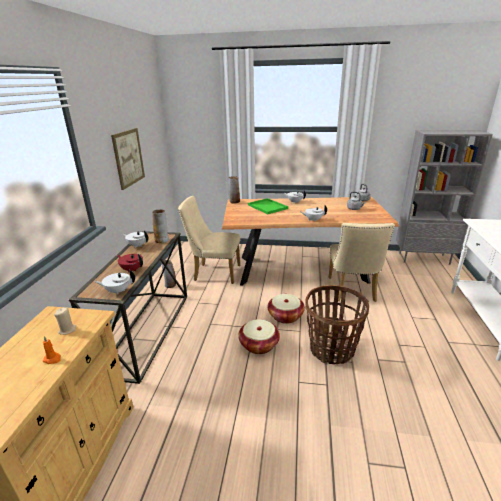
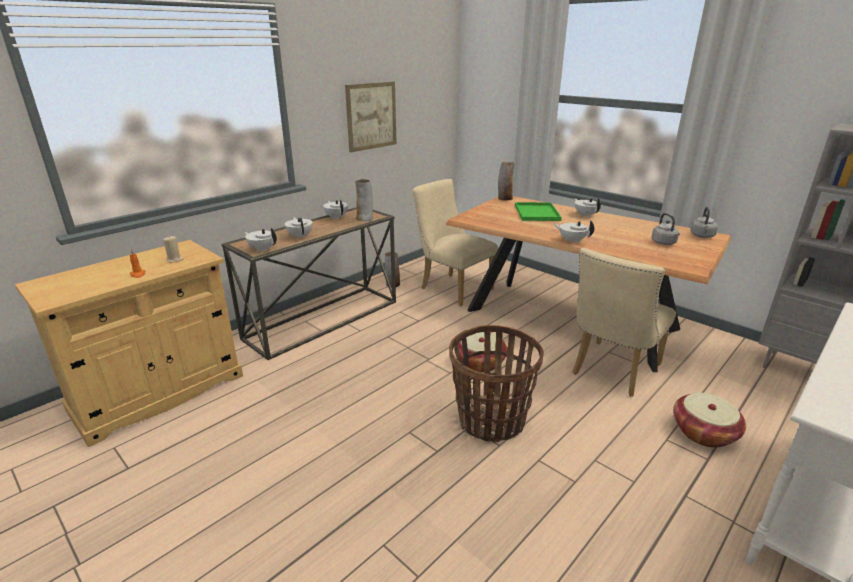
camera: 35 degrees right, 0 degrees up
red teapot [117,254,143,273] -> white teapot [285,217,313,239]
basket [238,320,280,354] -> basket moved to [673,393,746,448]

